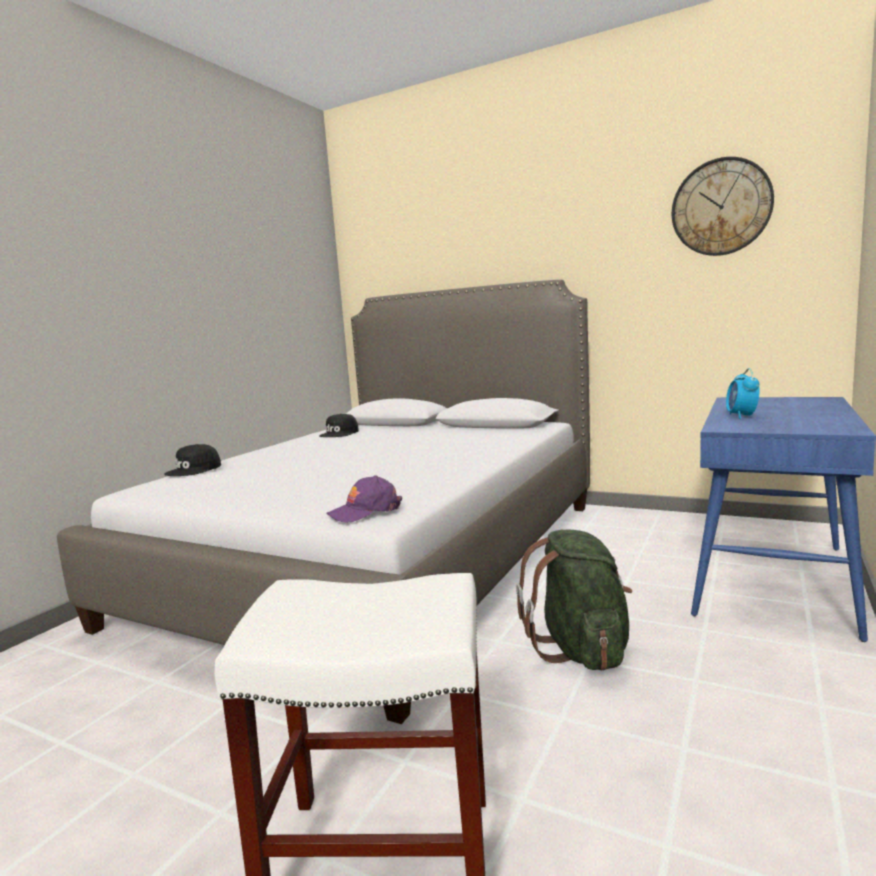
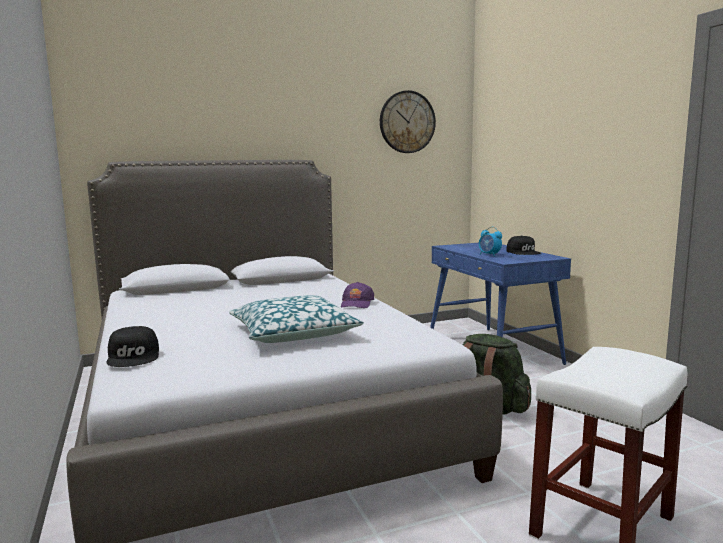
camera: 50 degrees left, 0 degrees up
black cap [319,414,359,437] -> black cap moved to [506,235,541,255]
purple cap [326,475,402,523] -> purple cap moved to [341,282,374,308]
none -> pillow [229,295,364,343]

